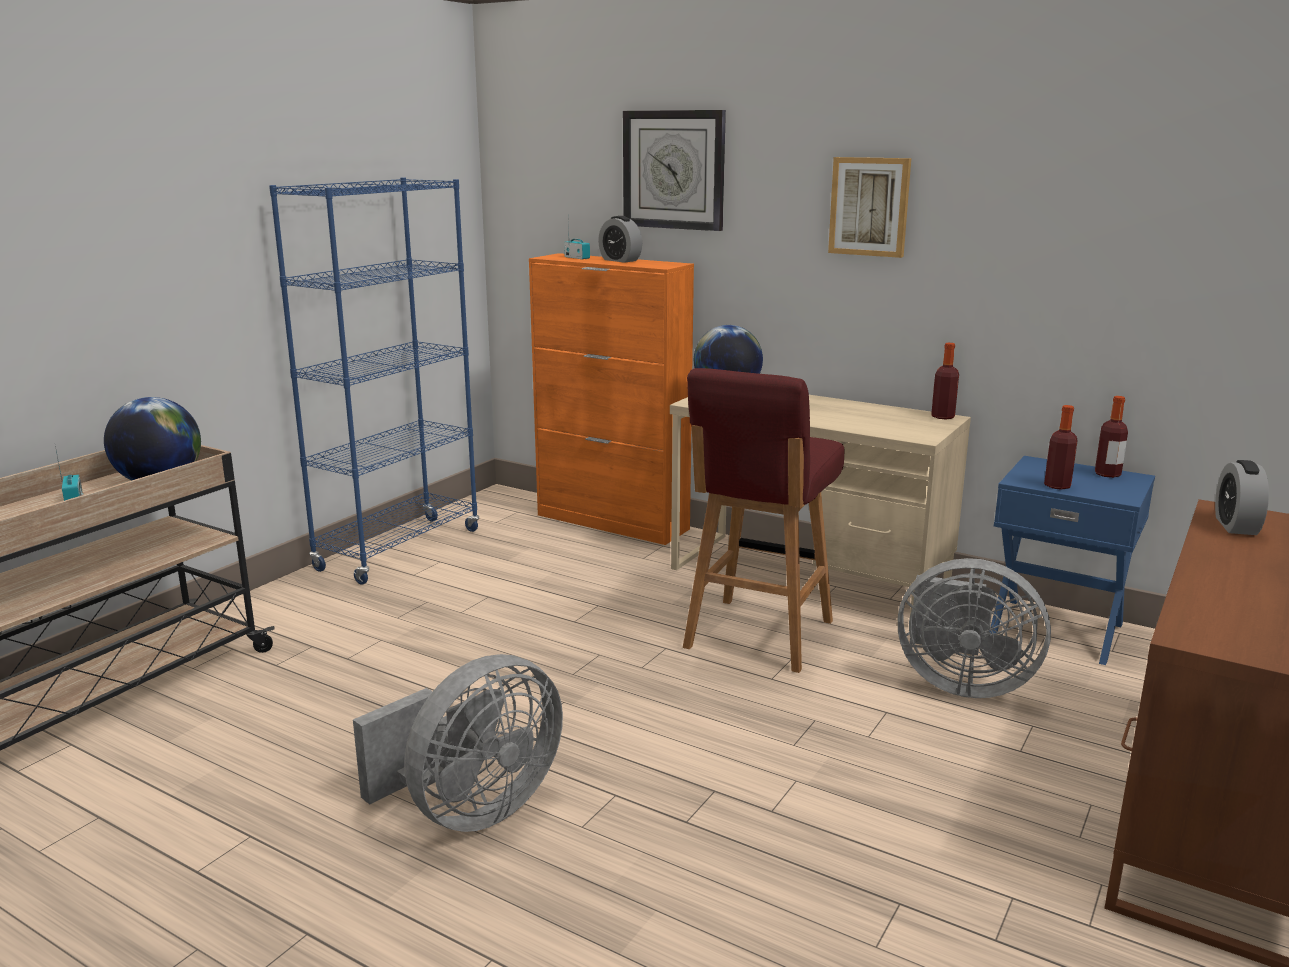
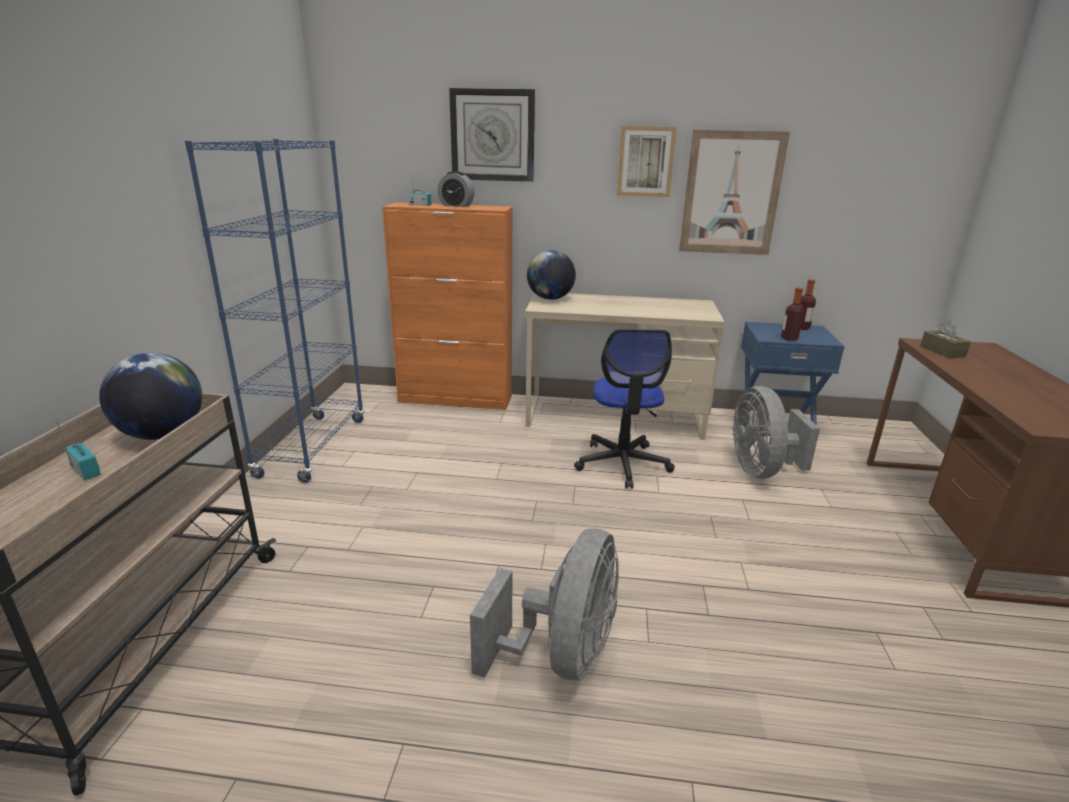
camera: 25 degrees left, 5 degrees up
red stool [683,368,844,673] -> office chair [574,329,675,489]
grey fan [898,558,1051,698] -> grey fan turned 90 degrees clockwise [733,386,820,479]
bottle [931,343,959,419] -> none
alarm clock [1215,460,1269,535] -> brown tissue box [920,321,971,358]
none -> picture [679,130,790,255]

